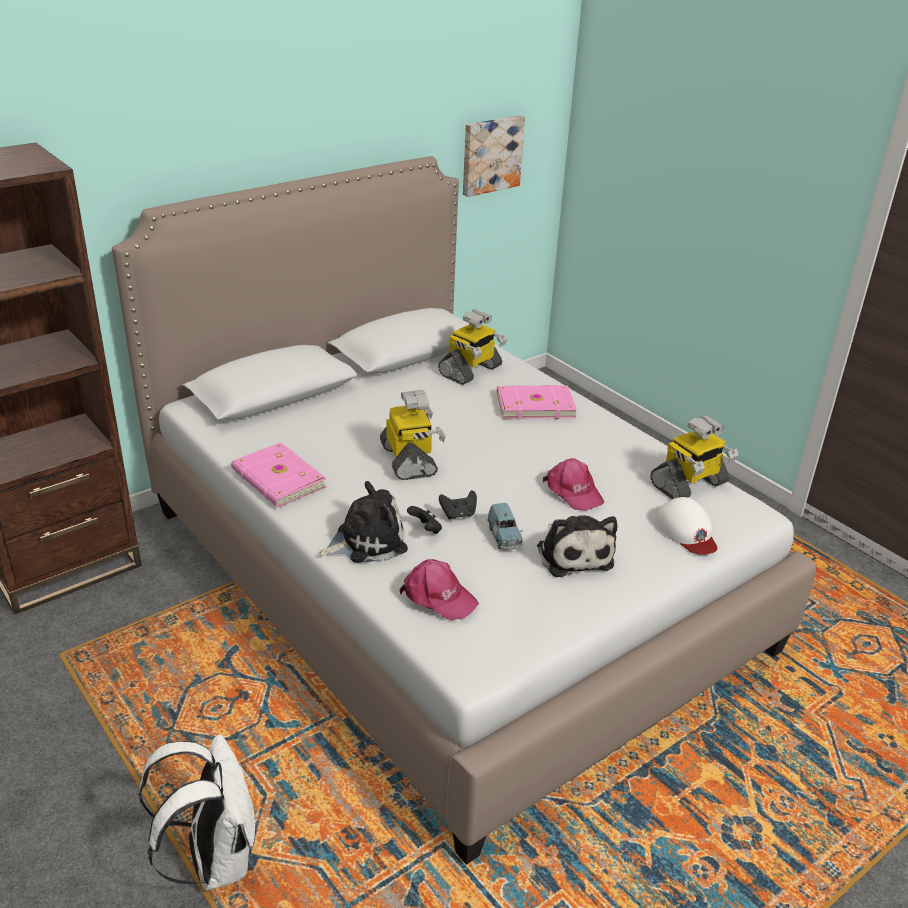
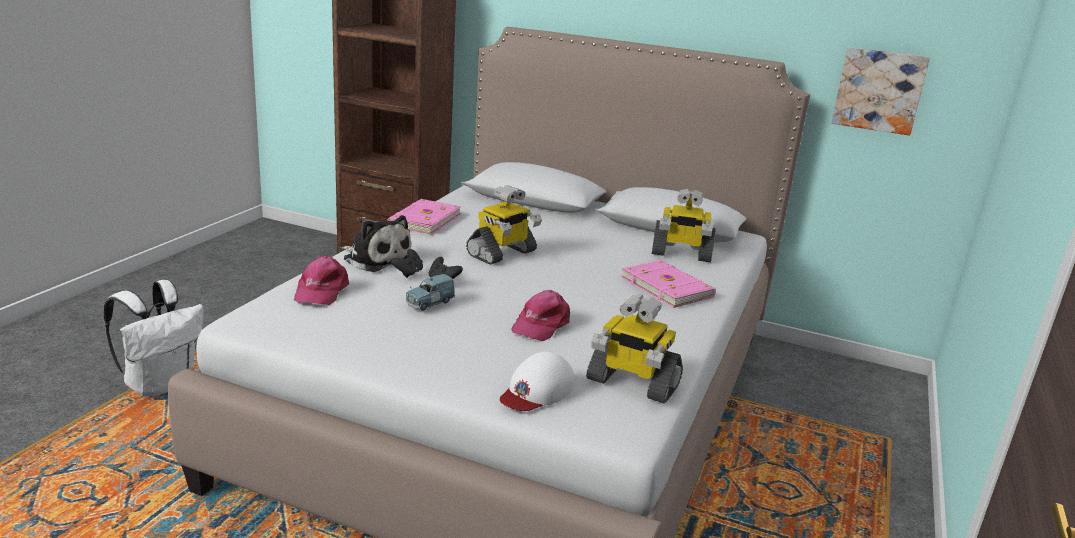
camera: 60 degrees right, 10 degrees down
plush toy [537,515,617,577] -> none

